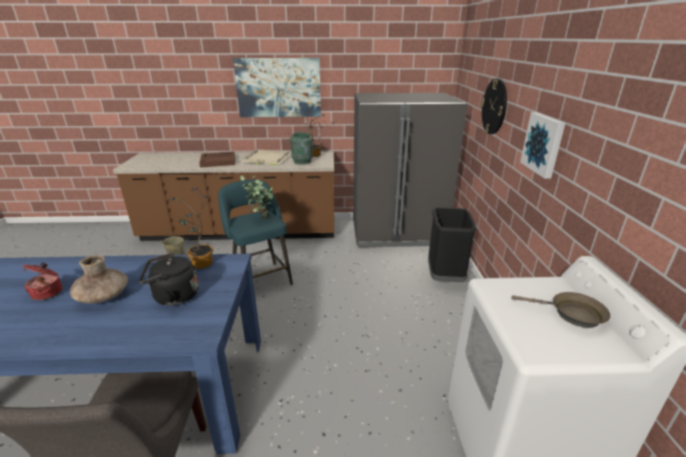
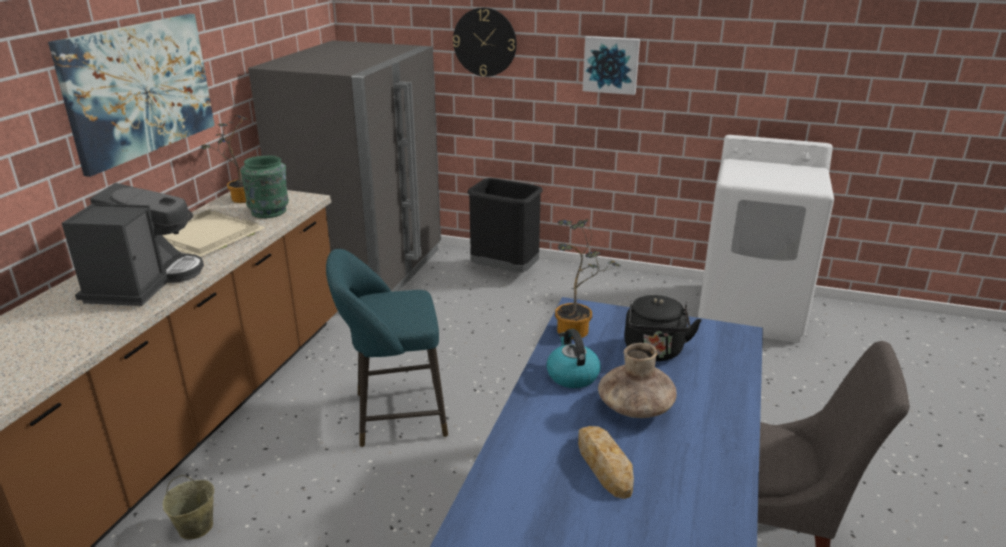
camera: 70 degrees left, 0 degrees up
cooking pot [23,263,63,300] -> bread [578,426,634,499]
brown tray [199,152,235,168] -> coffee machine [62,183,204,306]
potted plant [240,176,274,219] -> none
brown frying pan [511,292,611,328] -> none
none -> kettle [546,329,601,388]

